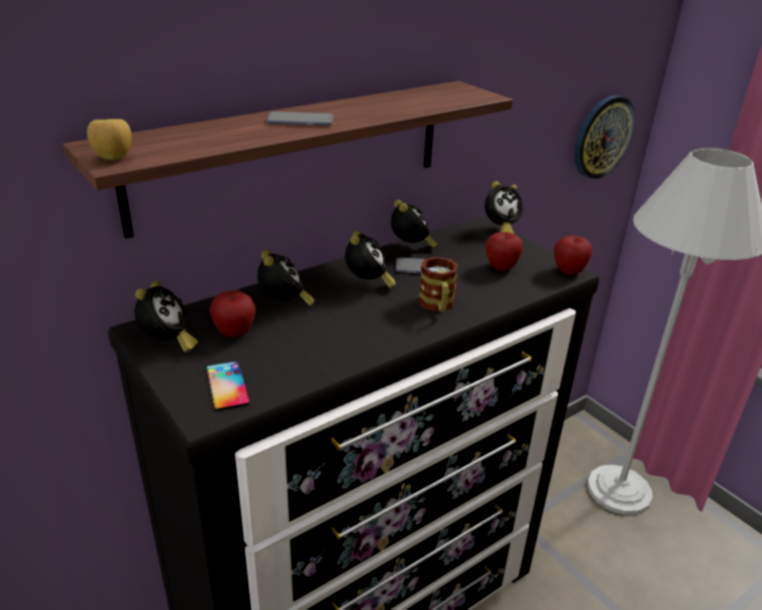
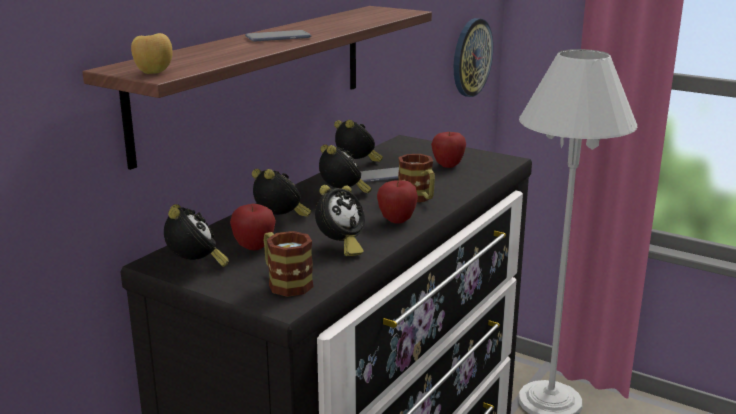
camera: 20 degrees left, 10 degrees down
phone [206,361,250,411] -> mug [264,231,314,297]
alarm clock [485,181,523,234] -> alarm clock moved to [315,185,365,256]
apple [554,236,592,275] -> apple moved to [377,180,418,223]

